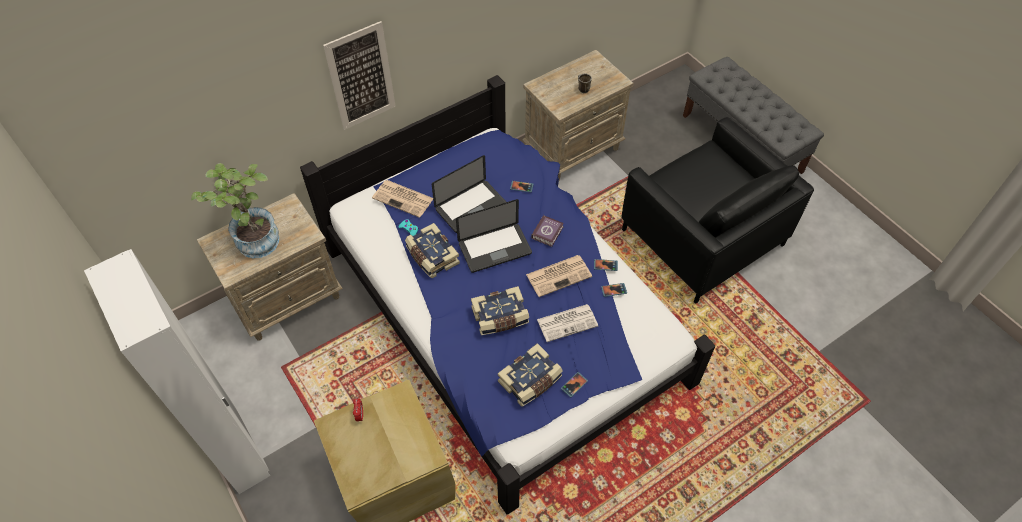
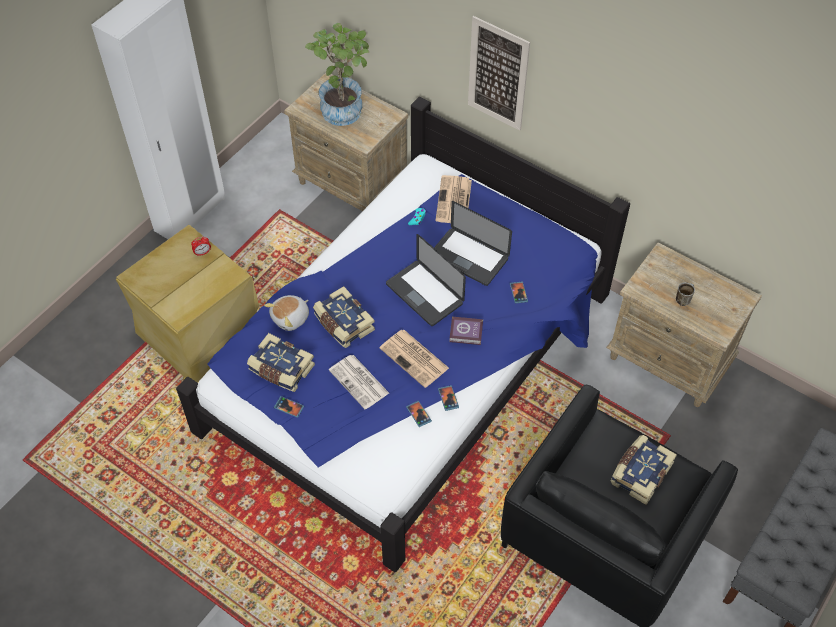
camera: 70 degrees right, 0 degrees up
book [405,223,460,278] -> book moved to [611,435,677,505]
none -> plush toy [264,295,309,331]

